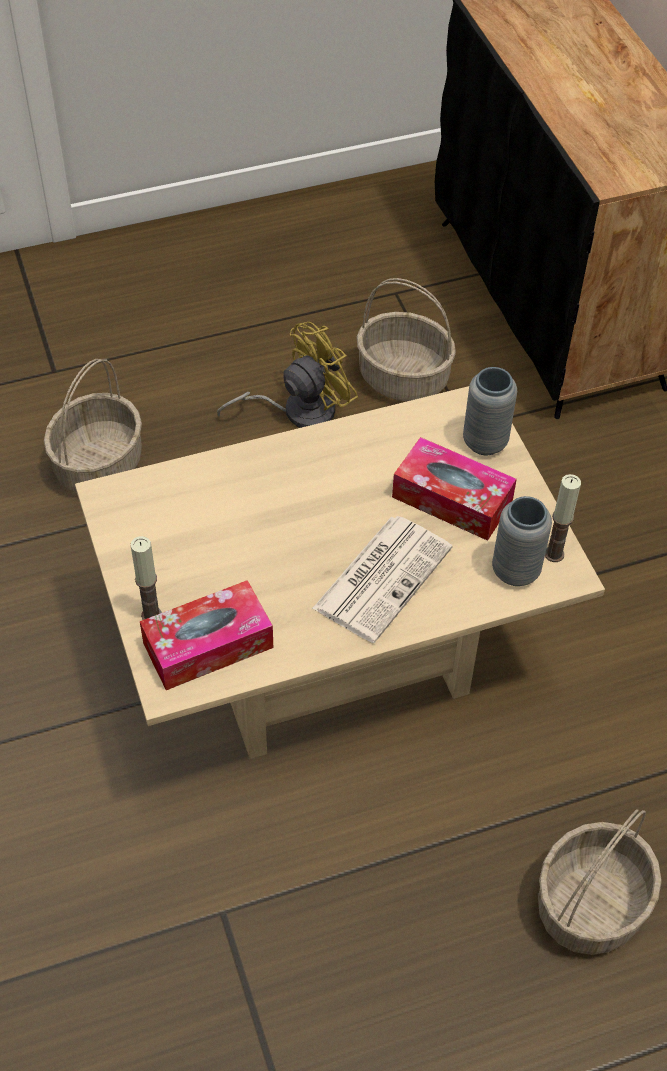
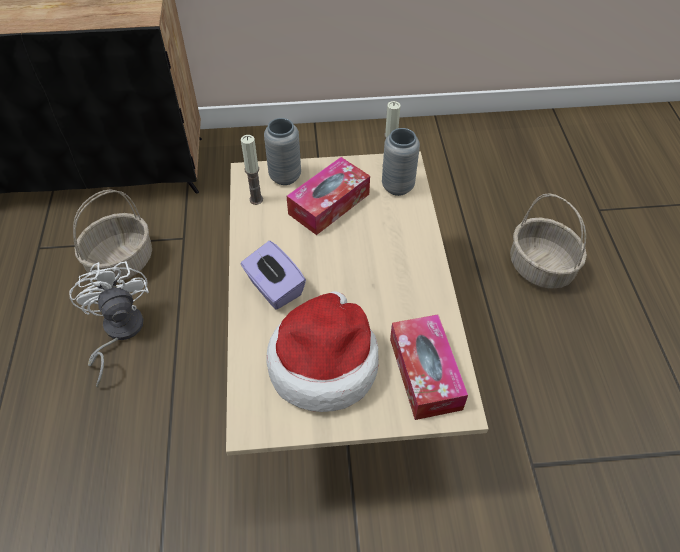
camera: 75 degrees left, 0 degrees up
basket [44,359,142,492] -> none
candle [131,536,162,620] -> candle moved to [241,135,263,205]
yellow fan [217,322,358,428] -> white fan [69,261,149,388]
newspaper [312,516,452,643] -> none
none -> purple tissue box [241,241,306,309]
none -> hat [266,291,379,412]

